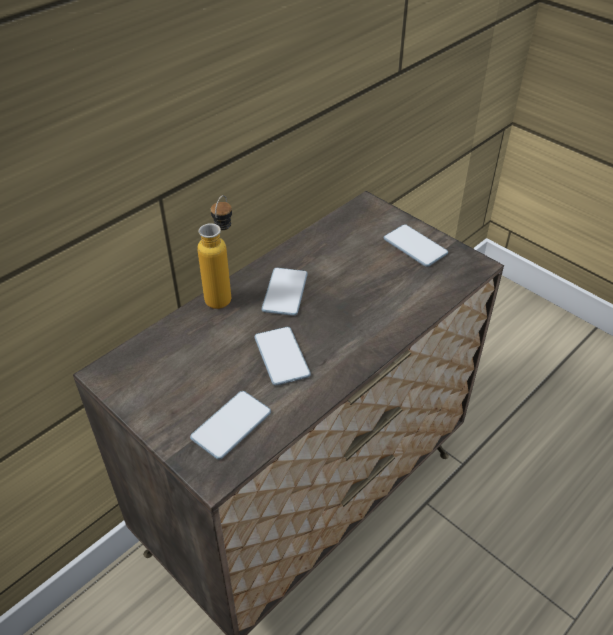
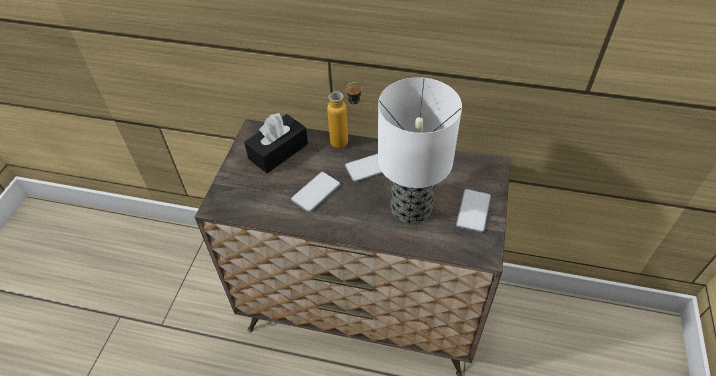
camera: 60 degrees right, 5 degrees up
phone [190,391,271,460] -> none
none -> black tissue box [244,113,308,173]
none -> table lamp [378,77,462,223]

